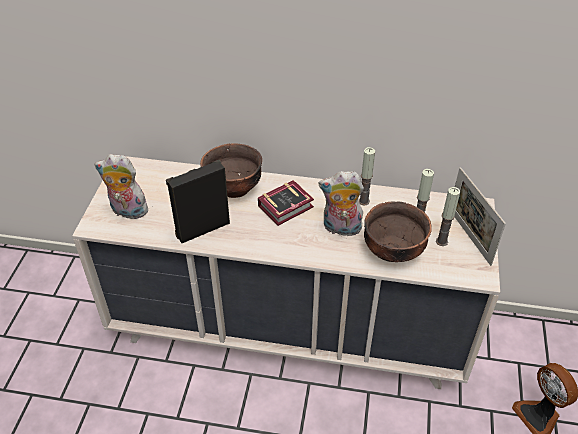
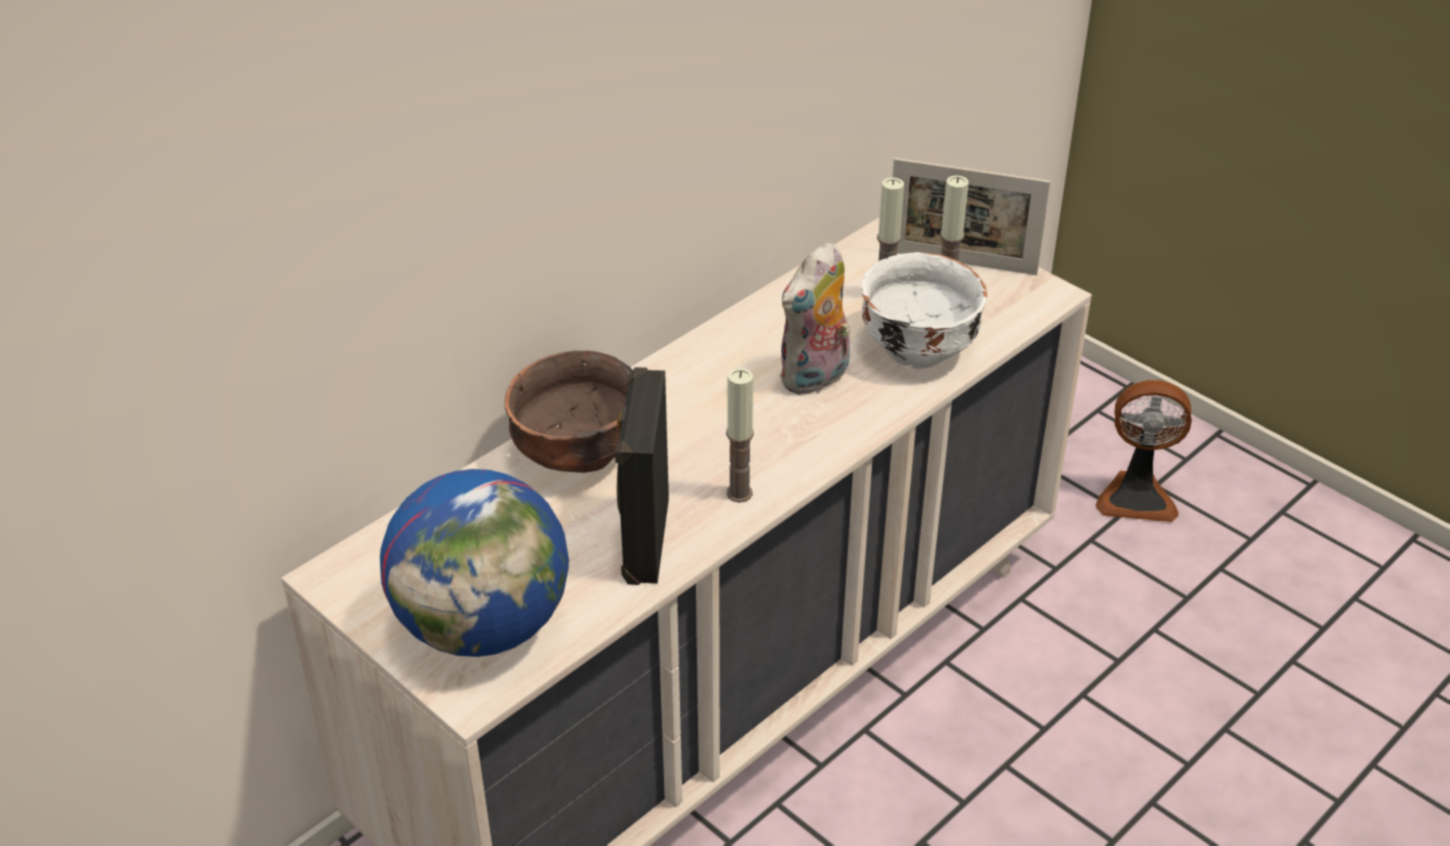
camera: 55 degrees left, 5 degrees down
plush toy [94,154,148,219] -> globe [380,469,569,657]
book [258,180,314,226] -> none
candle [358,147,375,206] -> candle moved to [726,368,754,503]
brown bowl [364,201,432,262] -> white bowl [861,252,987,369]

